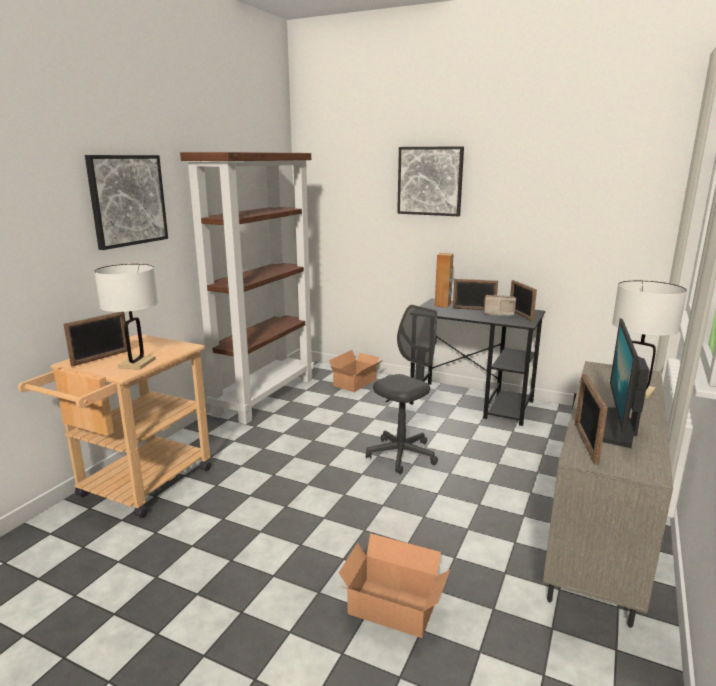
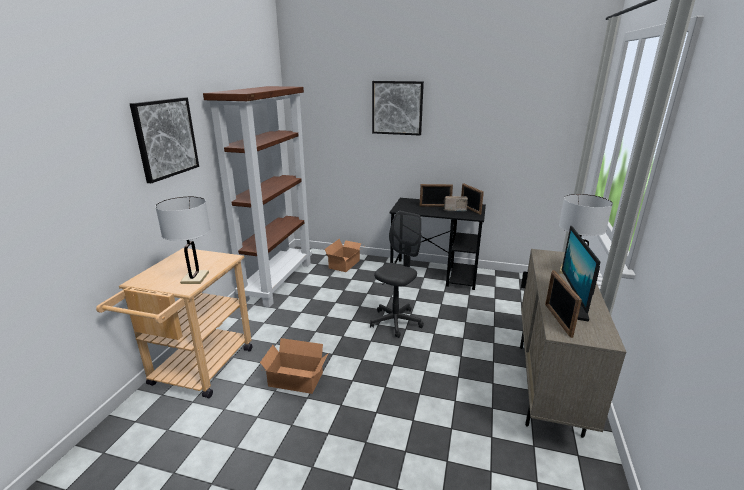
camera: 10 degrees left, 5 degrees up
picture frame [63,312,127,366] -> none
cardboard box [339,533,450,638] -> cardboard box moved to [260,338,328,394]
brown speaker [435,253,454,308] -> none

